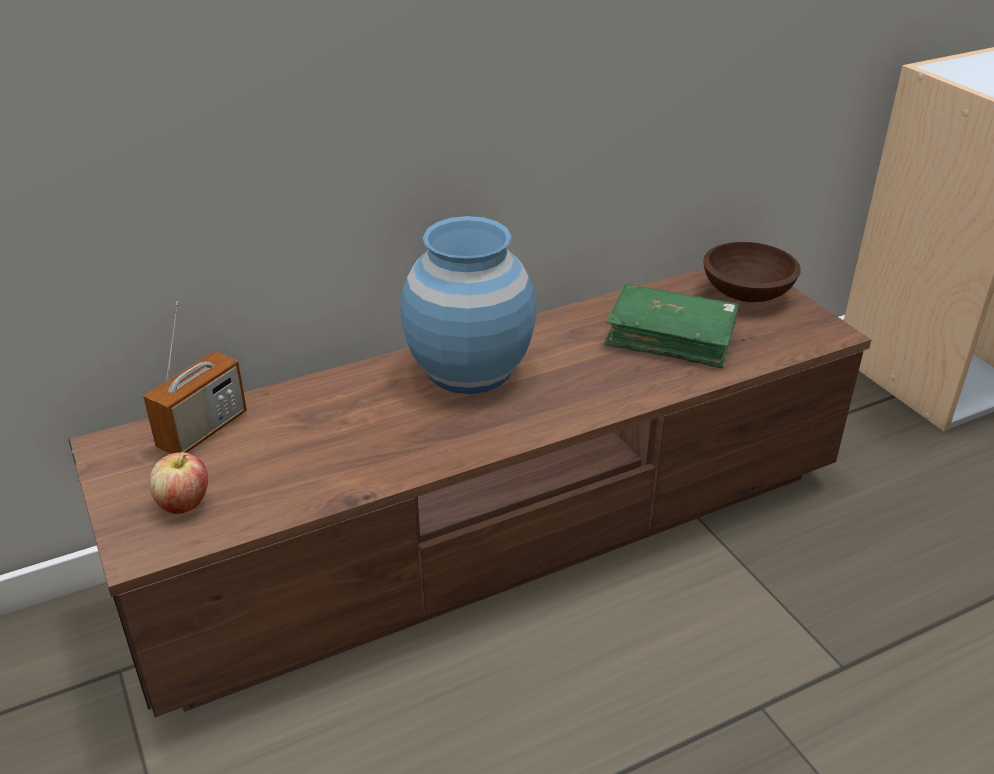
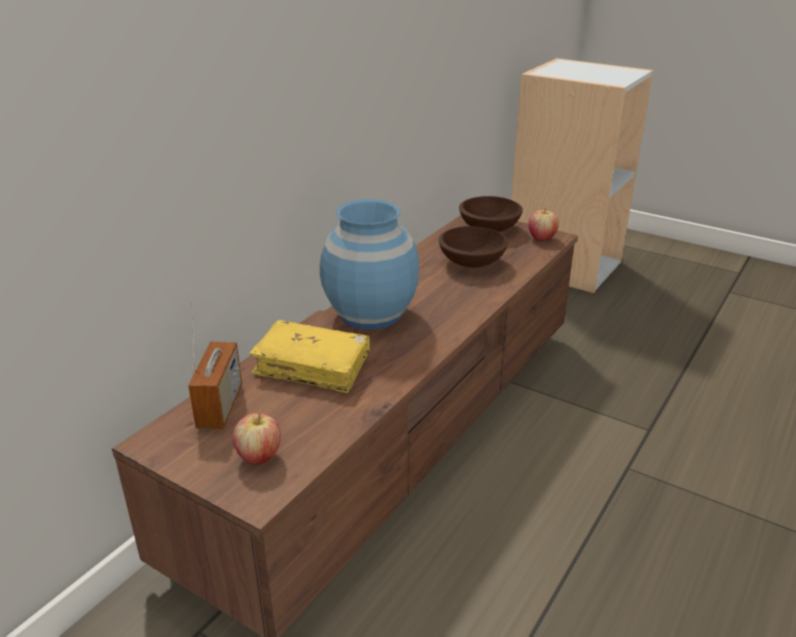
camera: 30 degrees left, 5 degrees down
green book [604,284,739,368] -> brown bowl [438,226,508,268]
none -> yellow book [250,320,370,393]
none -> apple [529,208,559,241]

